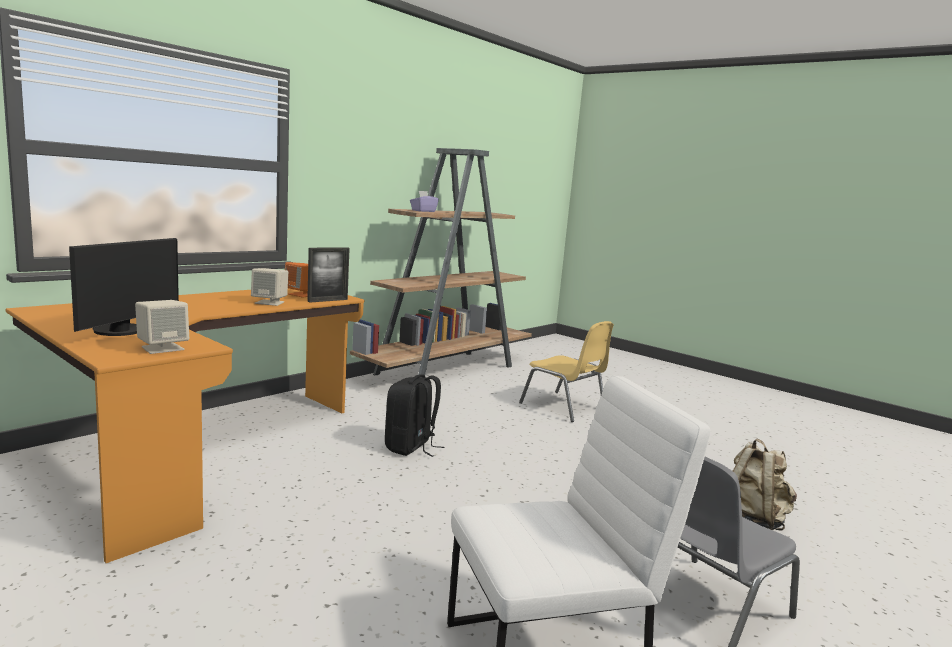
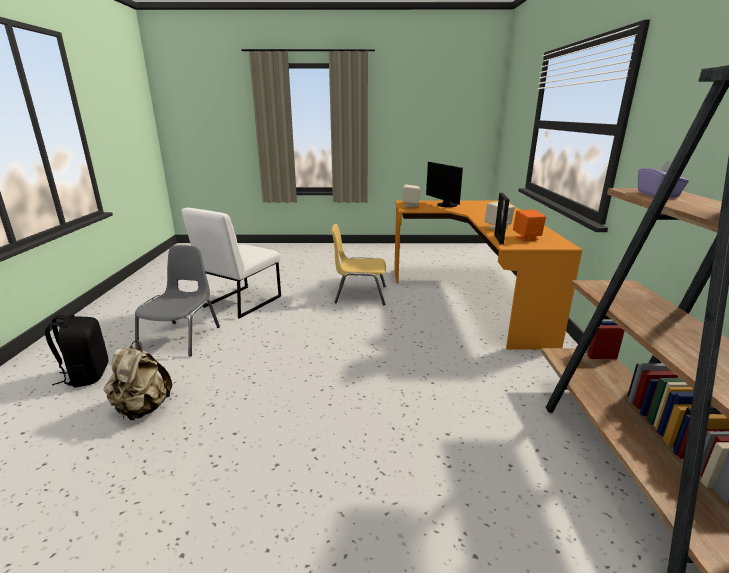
camera: 140 degrees right, 10 degrees up
black backpack [385,375,444,457] -> black backpack moved to [45,315,108,388]
yellow chair [519,321,614,422] -> yellow chair moved to [331,224,386,305]

